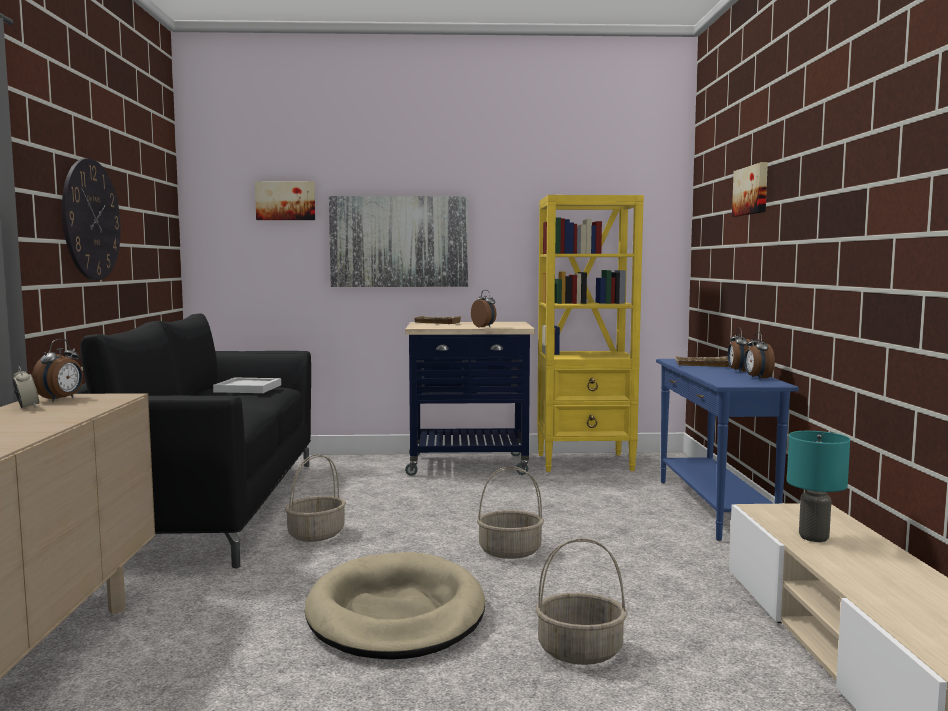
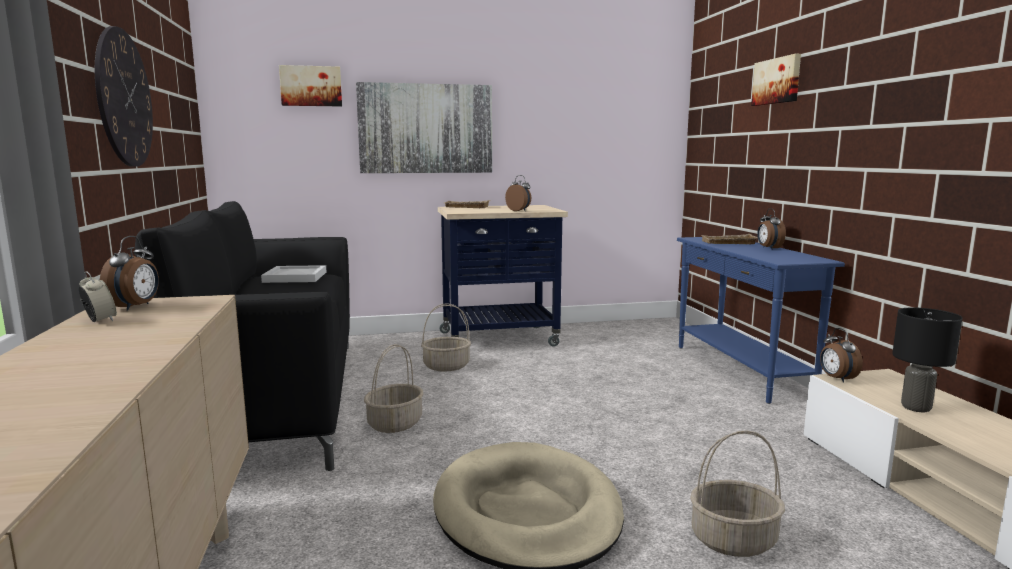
camera: 10 degrees left, 5 degrees up
basket [477,466,544,559] -> basket moved to [421,304,471,371]
yellow bookcase [537,195,644,472] -> none
alarm clock [744,332,775,380] -> alarm clock moved to [820,328,863,382]
turquoise table lamp [787,431,850,542] -> black table lamp [892,307,962,412]

